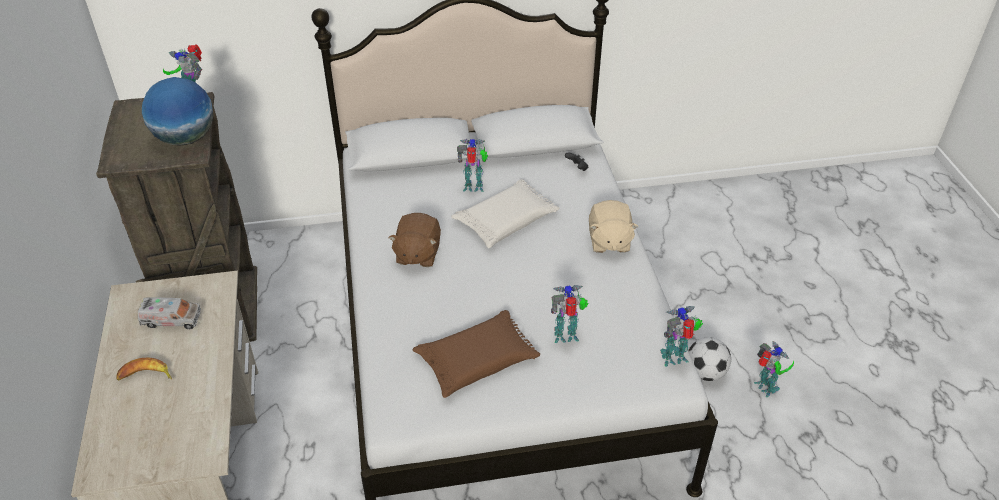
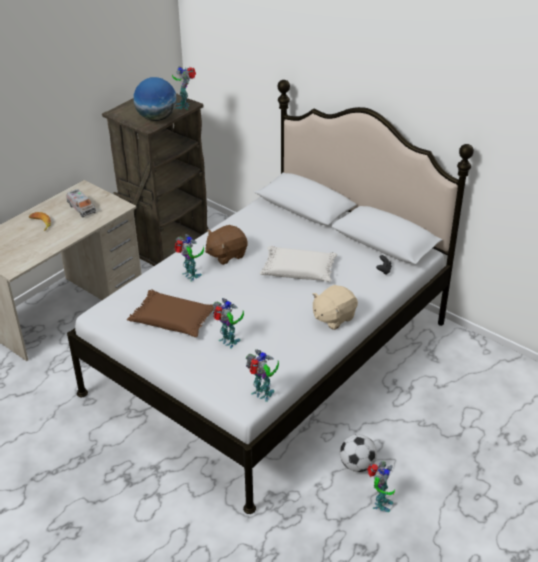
camera: 50 degrees right, 5 degrees down
toy robot [457,139,488,192] -> toy robot moved to [174,234,204,281]

